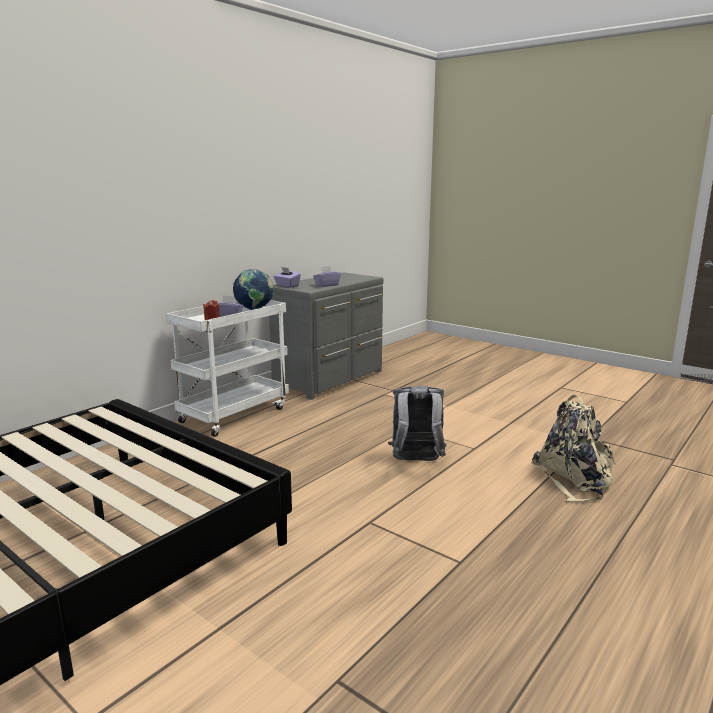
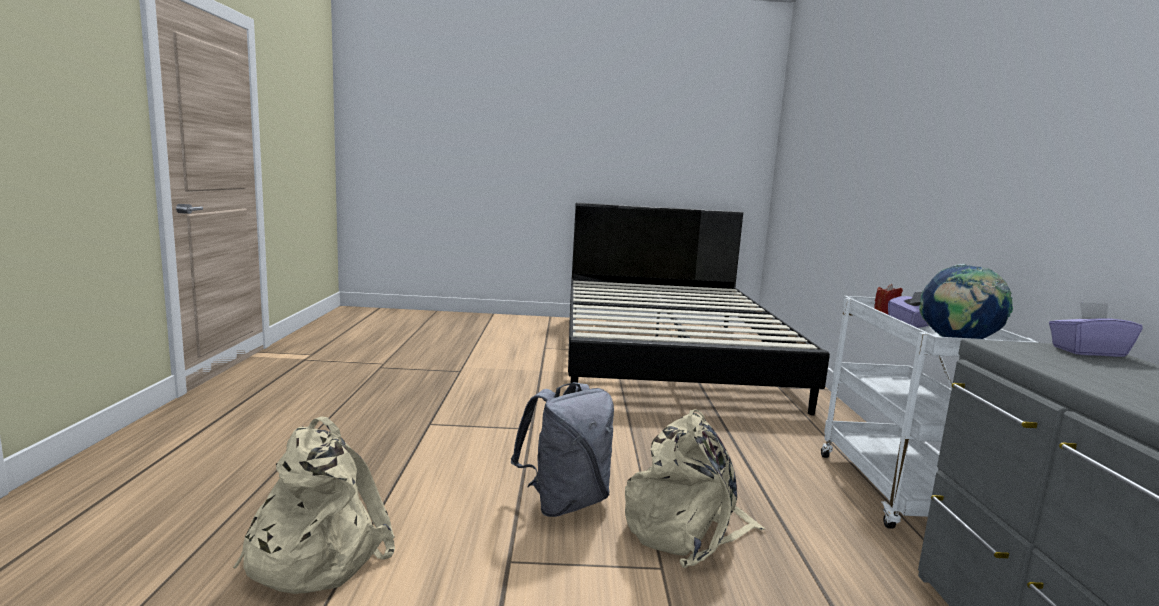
camera: 140 degrees right, 5 degrees down
purple tissue box [313,266,341,287] -> none
none -> beige backpack [625,409,766,568]

